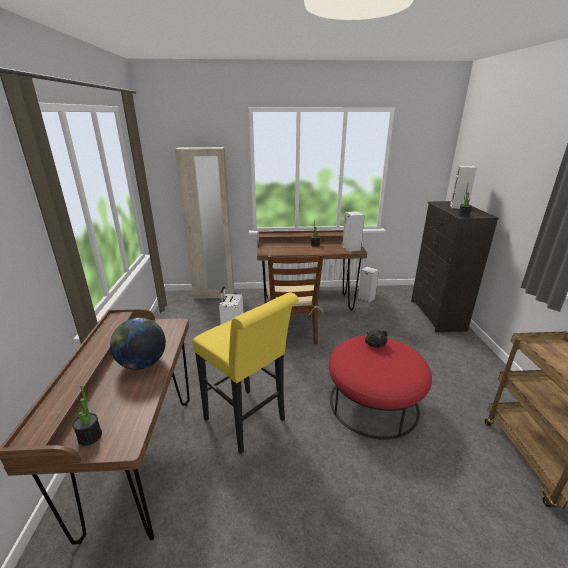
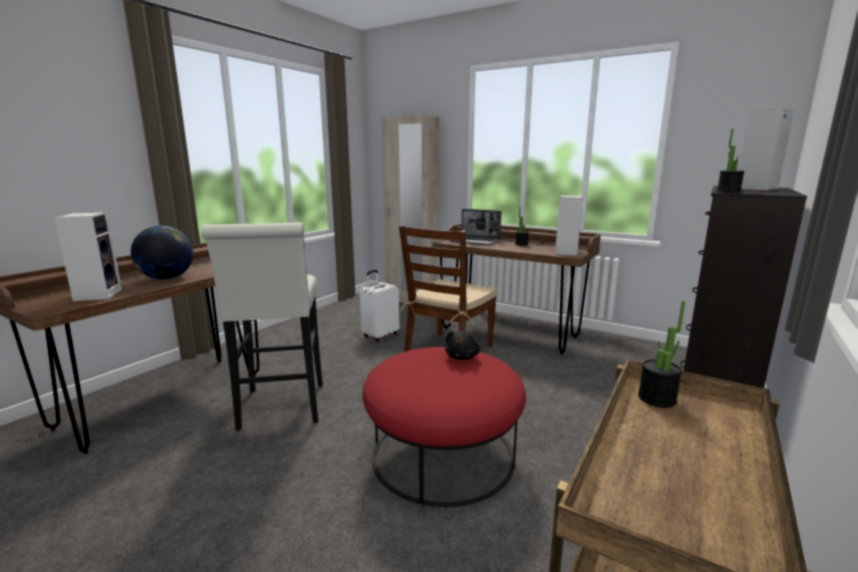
camera: 35 degrees right, 10 degrees down
potted plant [73,385,102,446] -> potted plant moved to [638,301,685,408]
yellow stool [193,292,299,454] -> white stool [201,223,323,431]
speaker [358,266,379,303] -> speaker moved to [54,212,122,301]
none -> laptop [450,209,501,245]

